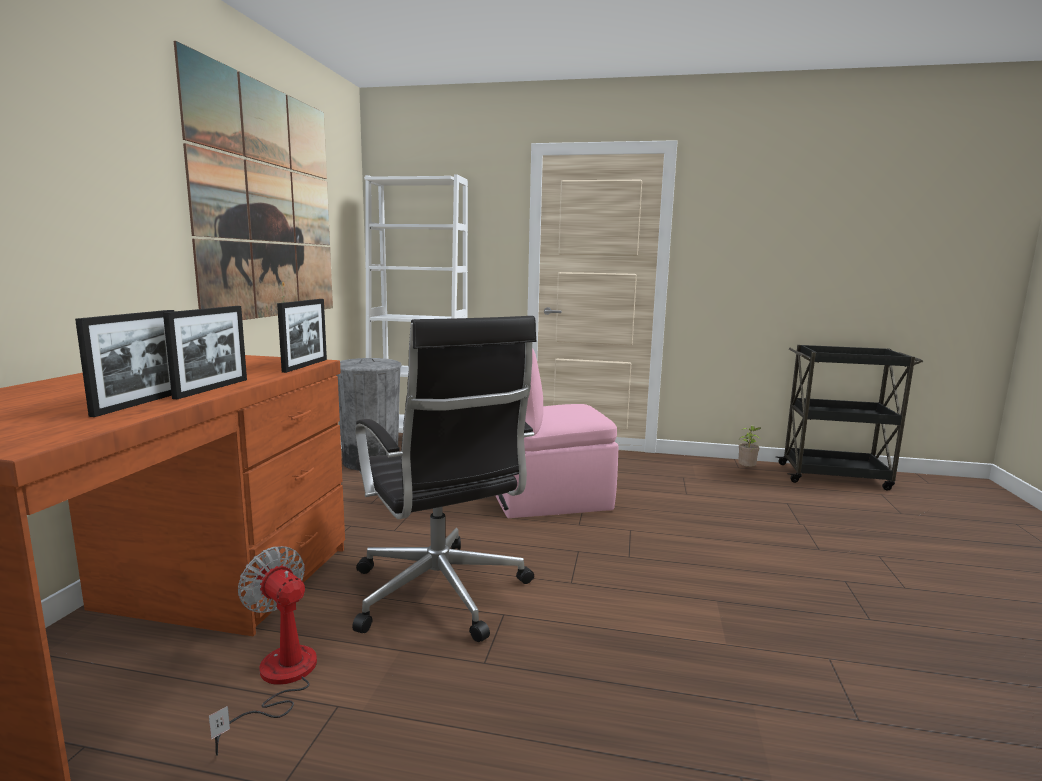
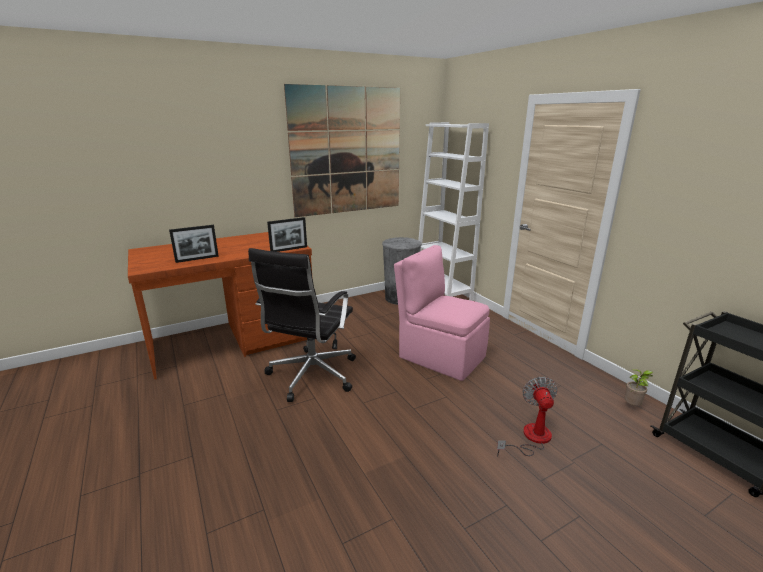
camera: 50 degrees right, 10 degrees up
picture frame [163,306,247,399] -> none
fan [209,546,317,756] -> fan moved to [497,377,557,456]

